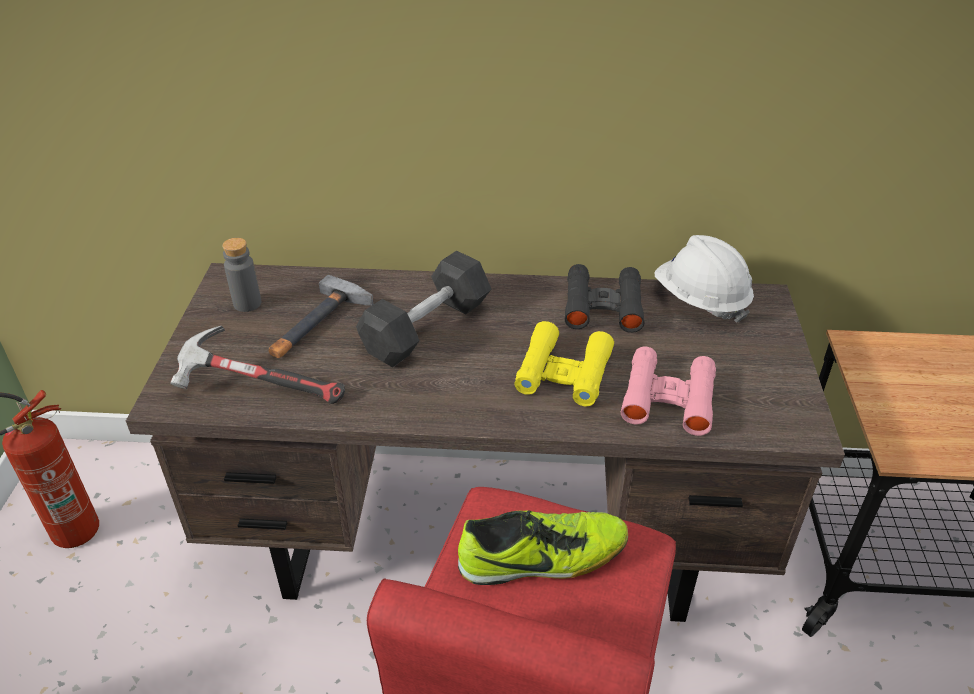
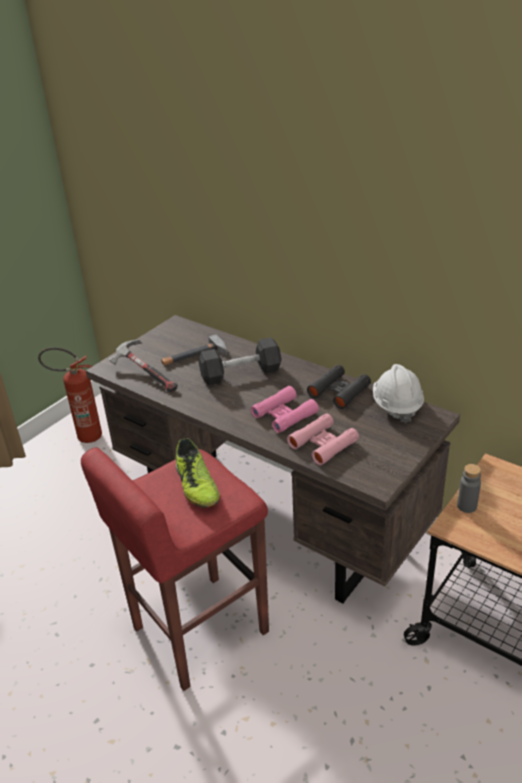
camera: 35 degrees right, 5 degrees down
grey bottle [222,238,261,312] -> grey bottle moved to [457,464,481,513]
shoe [458,510,628,585] -> shoe turned 45 degrees clockwise [176,438,220,507]
yellow binoculars [515,321,614,406] -> pink binoculars [251,386,319,433]

